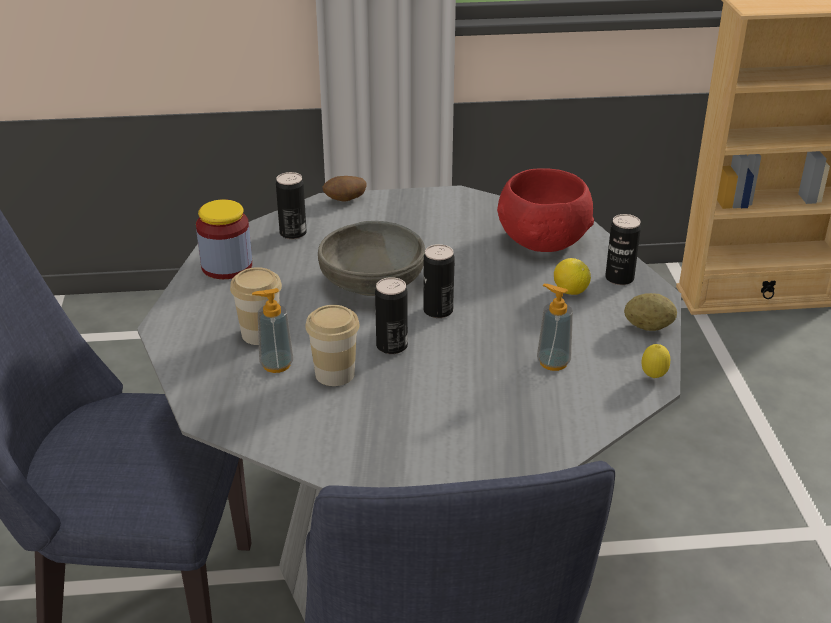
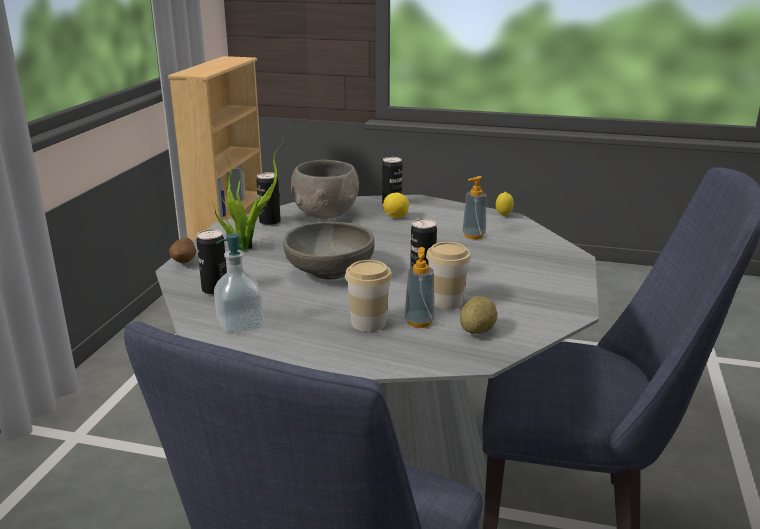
camera: 70 degrees left, 10 degrees down
jar [196,199,252,279] -> soap dispenser [214,233,263,334]
can [423,244,455,318] -> can moved to [256,172,281,226]
red bowl [497,168,594,252] -> grey bowl [291,160,359,218]
potato [624,293,677,331] -> potato moved to [460,296,497,334]
none -> potted plant [212,141,284,251]

